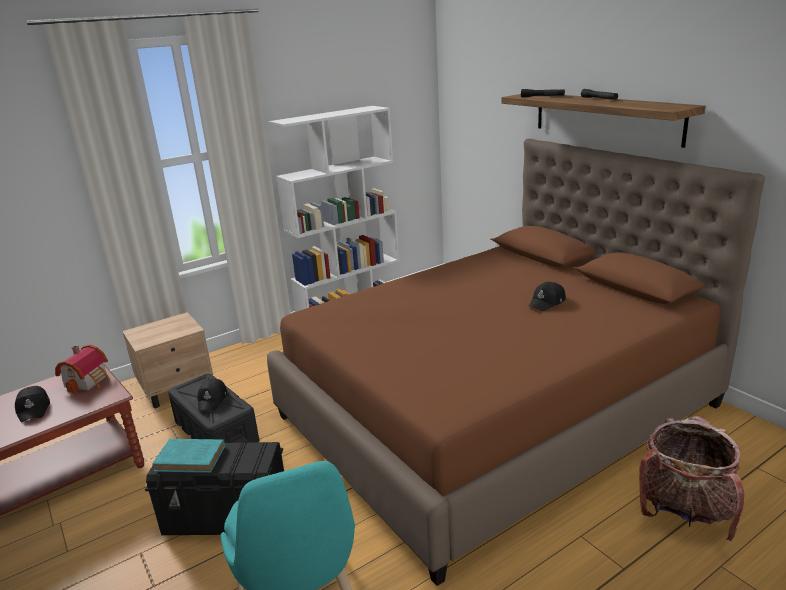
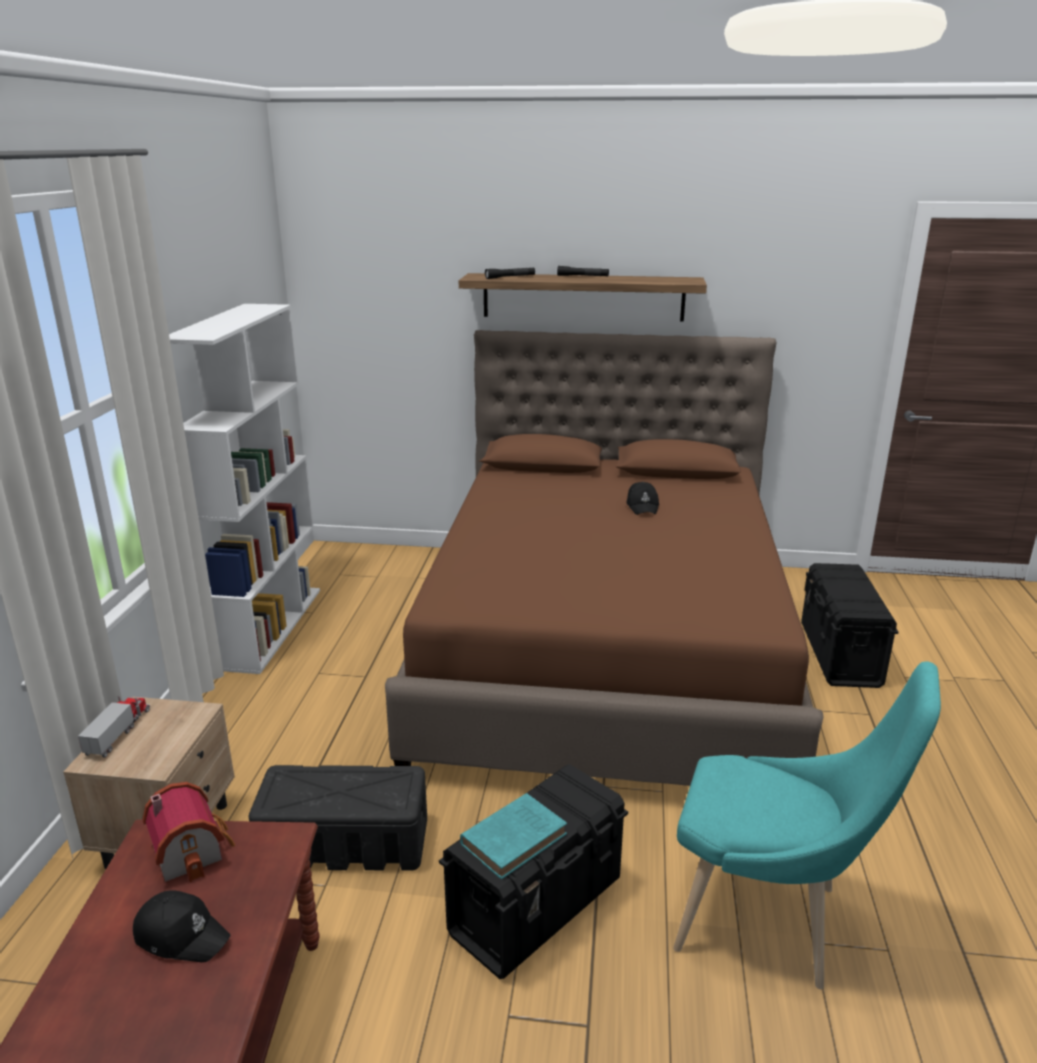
camera: 50 degrees left, 0 degrees up
black cap [198,379,227,411] -> none
backpack [639,416,745,541] -> black storage box [801,563,898,688]
none -> toy truck [78,696,150,758]

